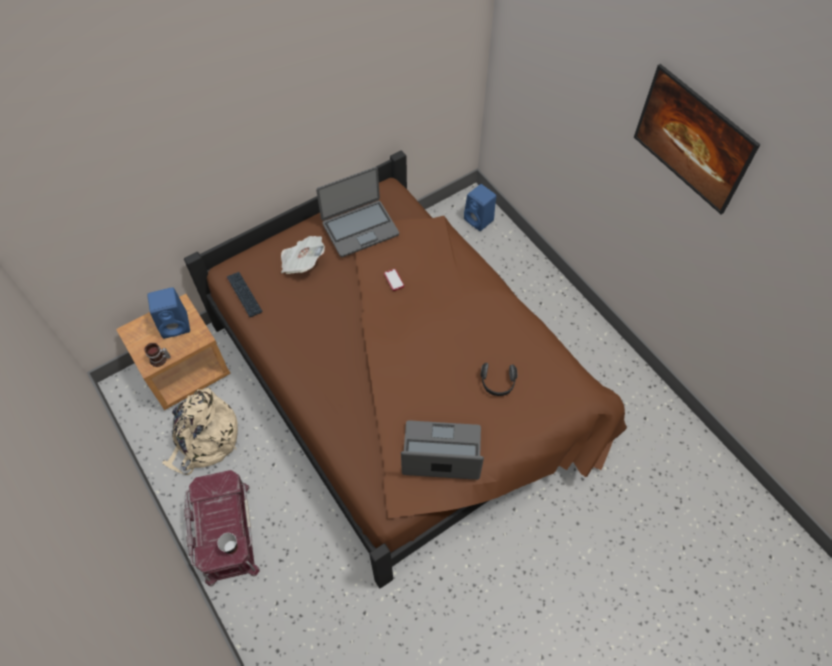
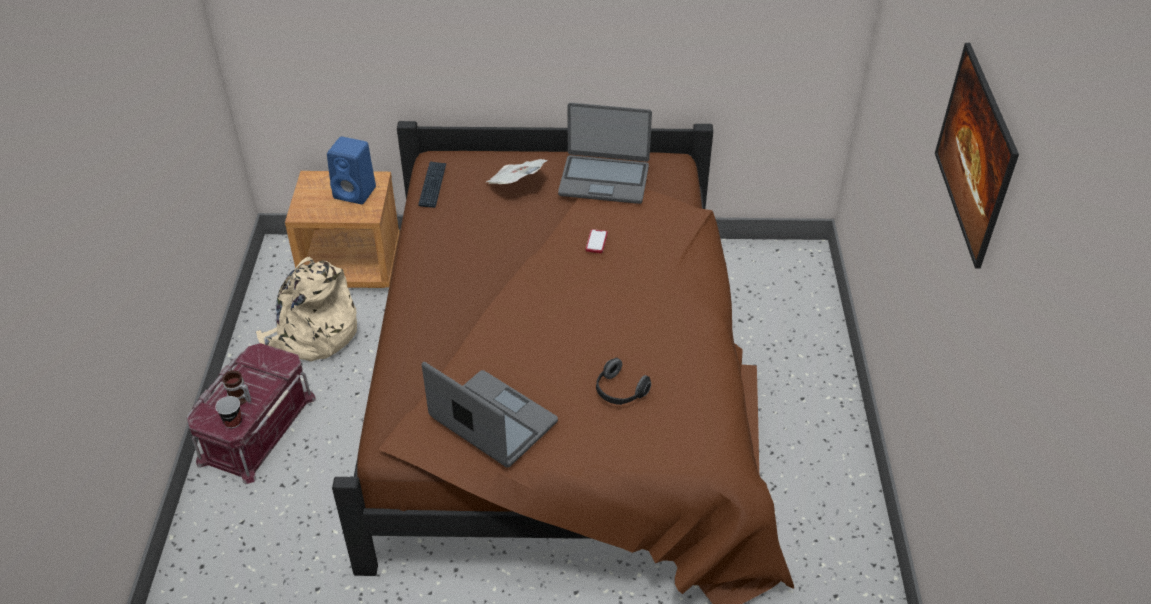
camera: 35 degrees right, 15 degrees down
mug [144,343,171,367] -> mug moved to [222,370,252,405]
blue speaker [464,184,496,231] -> none

